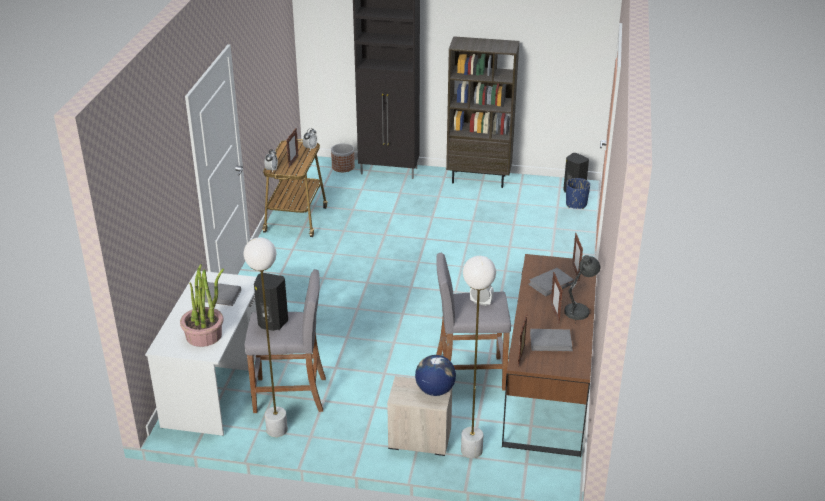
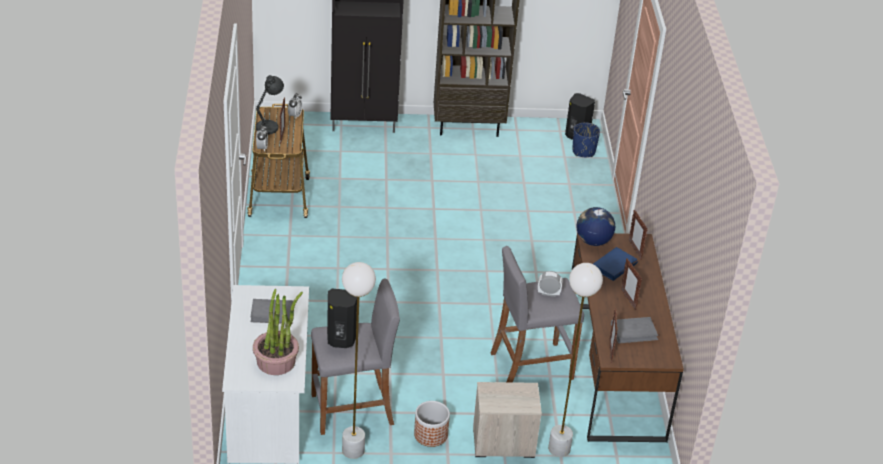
camera: 15 degrees left, 5 degrees up
planter [331,143,355,172] -> planter moved to [414,401,450,447]
globe [415,355,456,396] -> globe moved to [577,207,615,246]
grey book [529,268,574,297] -> blue book [593,247,638,281]
grey table lamp [564,255,601,325] -> grey table lamp moved to [256,75,284,135]

